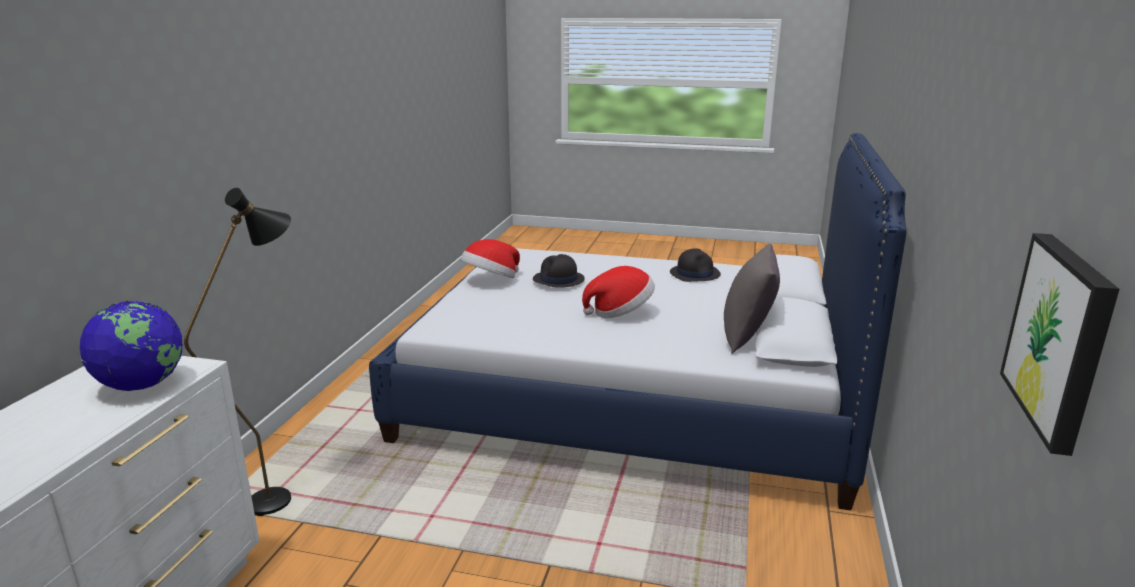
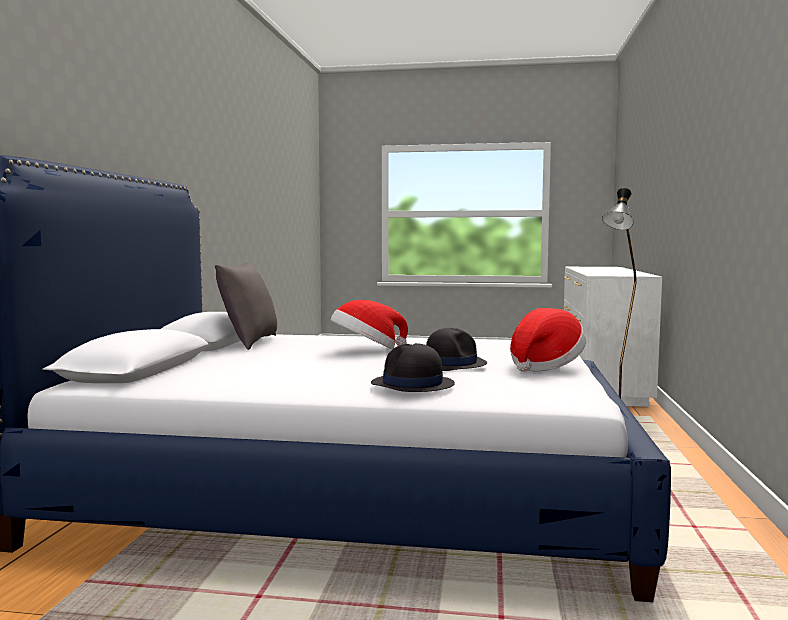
camera: 175 degrees right, 15 degrees down
globe [80,301,183,391] -> none
black hat [670,249,721,282] -> black hat moved to [371,343,455,392]
picture [1000,233,1119,456] -> none

